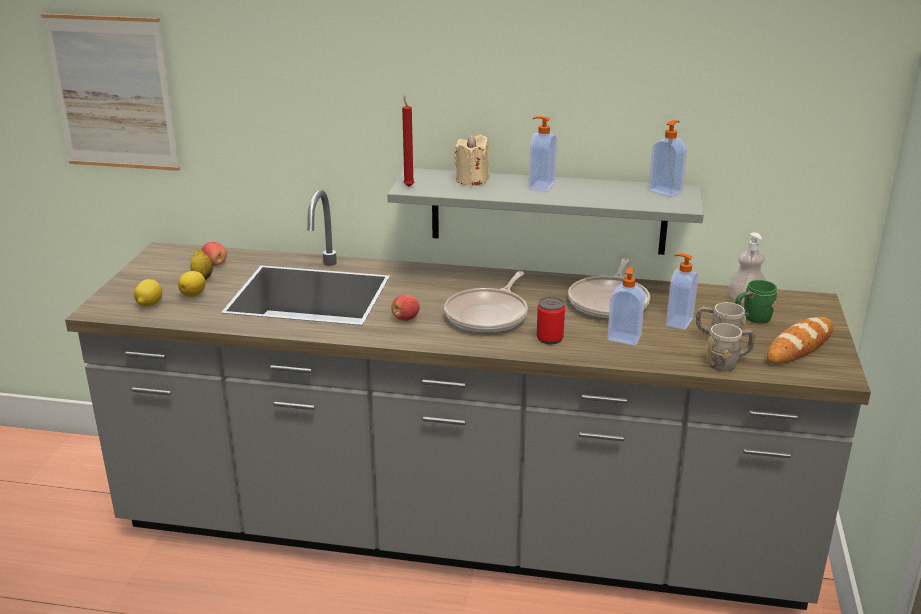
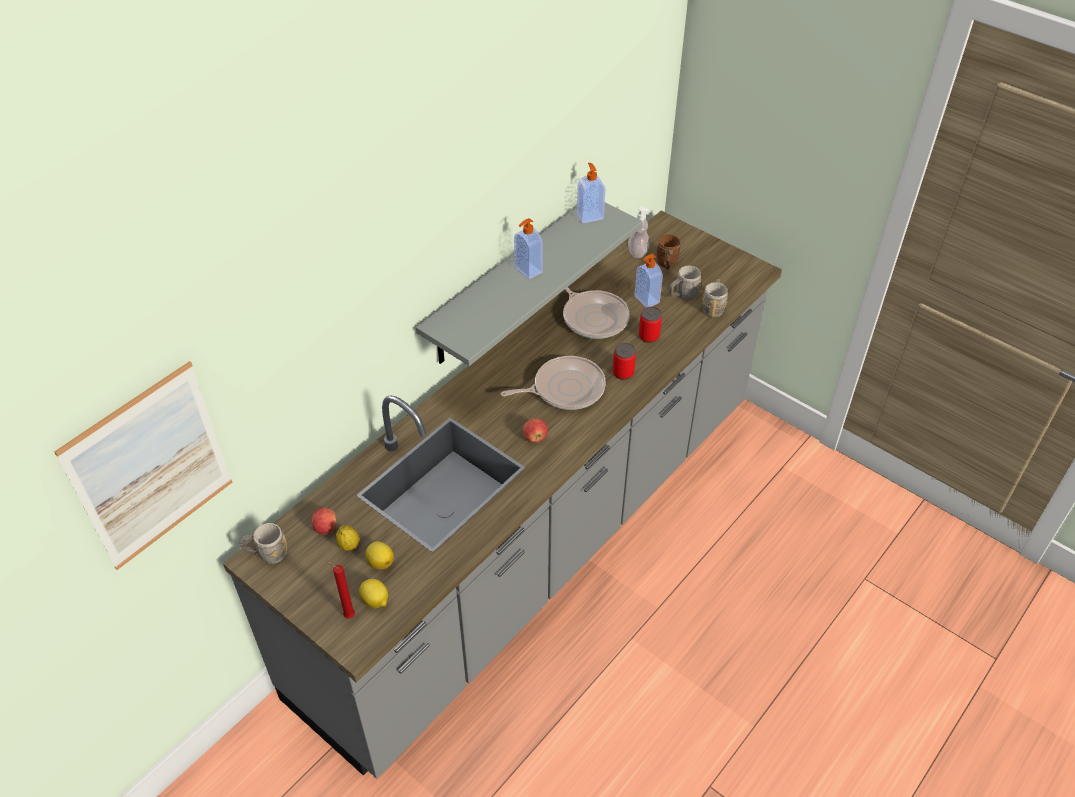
camera: 60 degrees left, 20 degrees up
red candle [402,96,414,187] -> red candle moved to [326,561,355,618]
frying pan [444,271,528,333] -> frying pan turned 75 degrees counterclockwise [501,356,606,410]
beige candle [454,134,489,186] -> none
soap dispenser [607,267,645,346] -> can [639,307,662,343]
green mug [735,280,777,323] -> brown mug [656,234,680,270]
bread [767,317,833,364] -> none
none -> grey mug [239,523,287,564]

